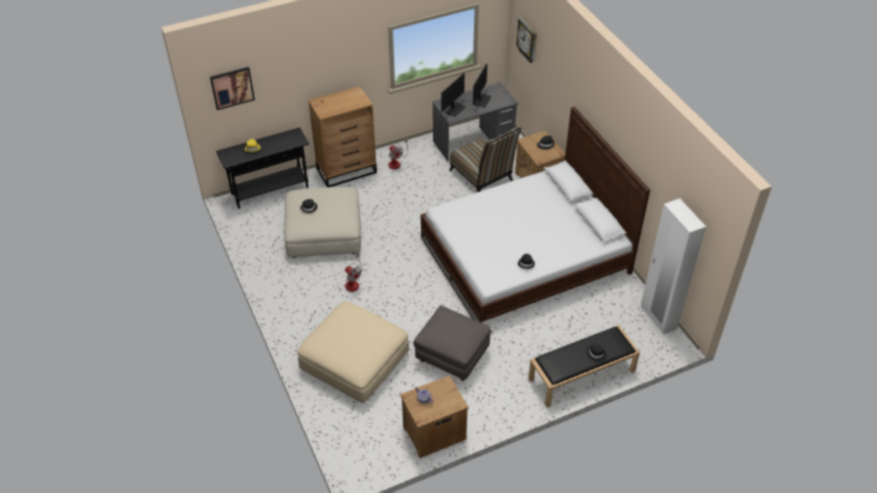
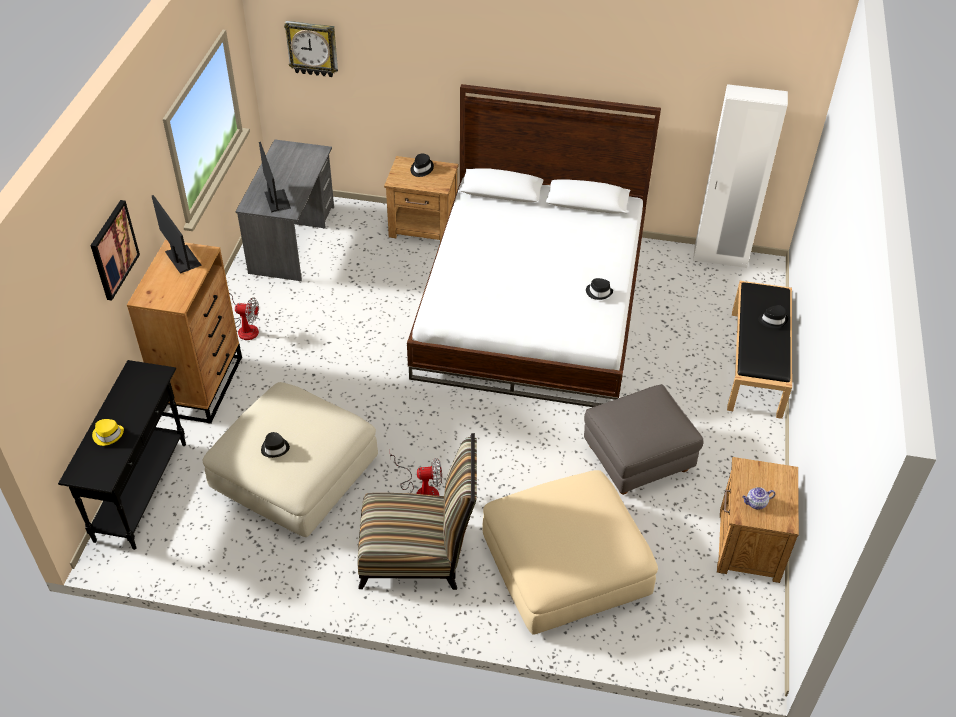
camera: 55 degrees left, 0 degrees up
picture [210,67,255,110] -> picture moved to [90,200,140,300]
chair [449,127,521,192] -> chair moved to [357,433,477,590]
monitor [473,63,492,108] -> monitor moved to [152,195,202,274]

